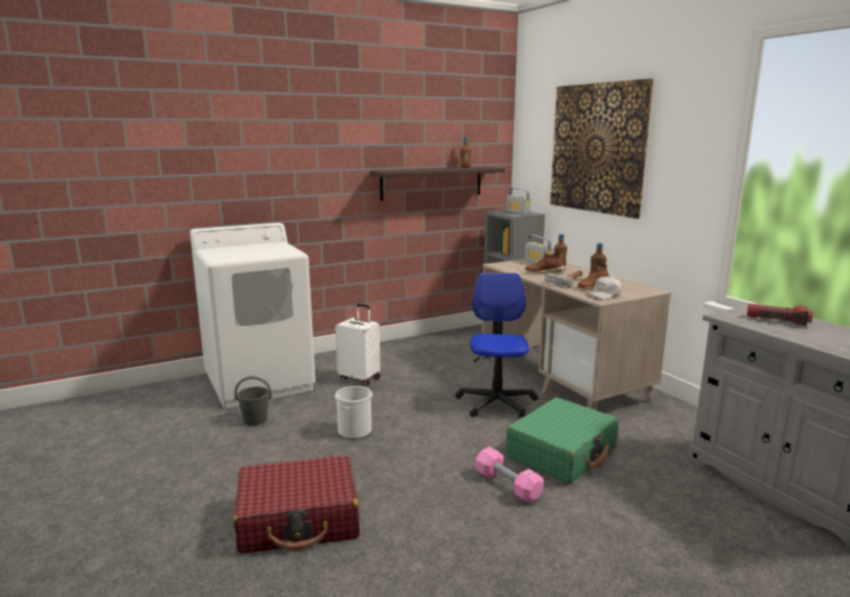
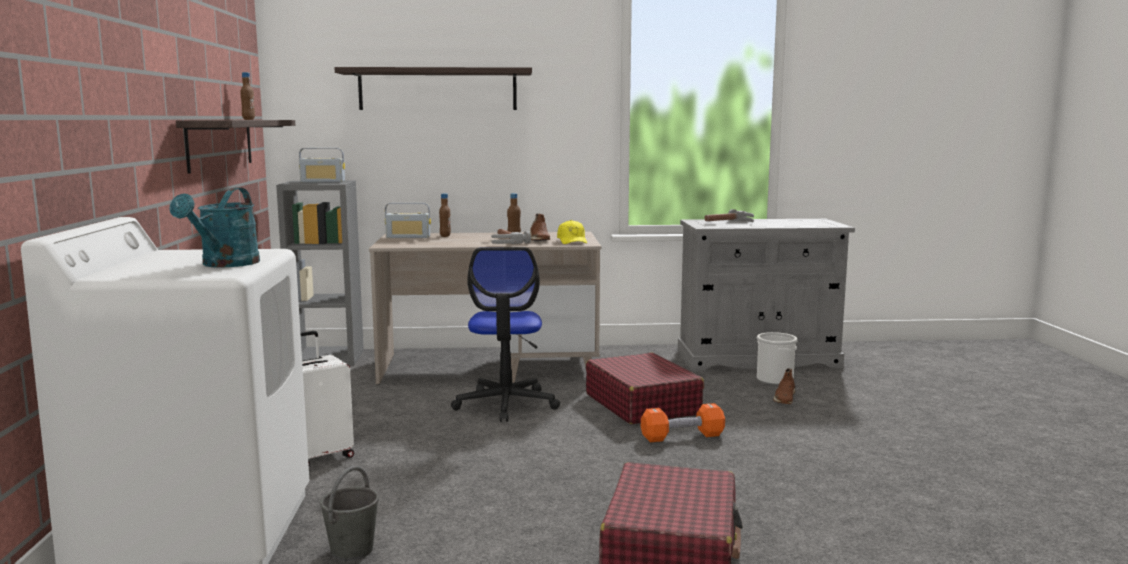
camera: 65 degrees left, 5 degrees down
bucket [335,386,372,439] -> bucket moved to [757,332,798,385]
office chair [455,273,538,418] -> office chair turned 120 degrees counterclockwise [451,247,560,422]
pink dumbbell [476,446,543,503] -> orange dumbbell [641,403,725,442]
green suitcase [506,397,618,484] -> red suitcase [586,353,704,424]
brown shoe [525,252,565,273] -> brown shoe moved to [773,368,796,404]
picture [550,78,654,219] -> shelf [334,67,532,110]
white cap [587,276,622,300] -> yellow cap [557,220,587,244]
flashlight [747,304,813,326] -> hammer [704,209,754,222]
none -> turquoise watering can [170,187,260,268]

